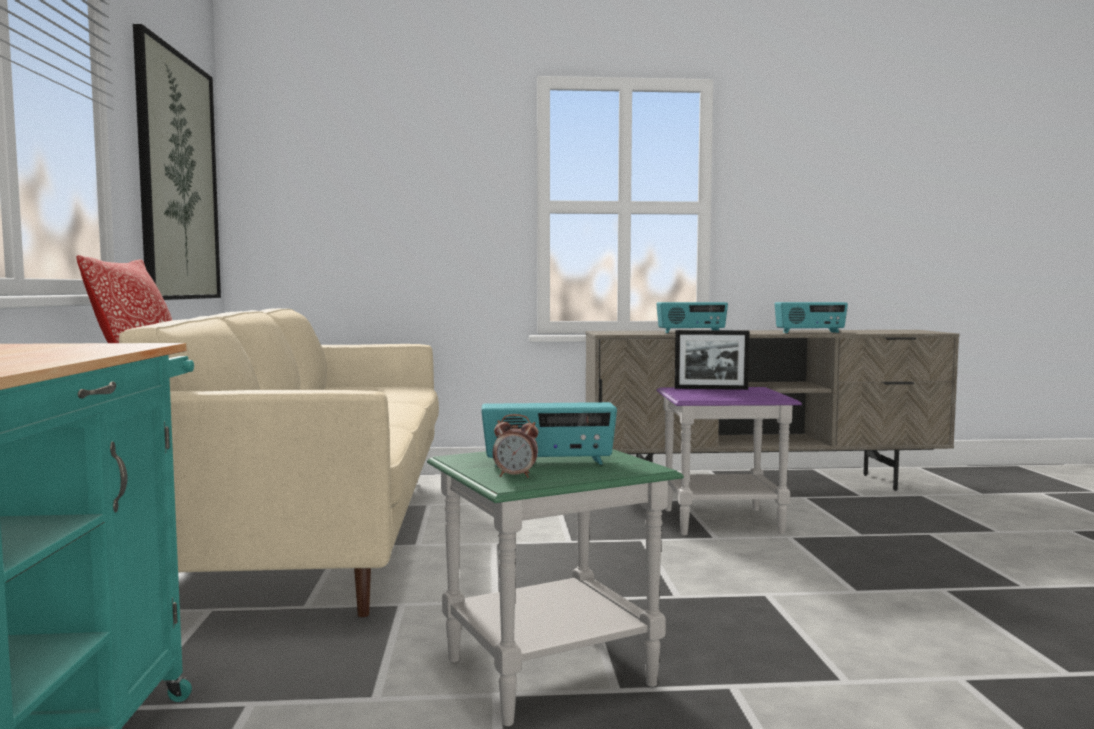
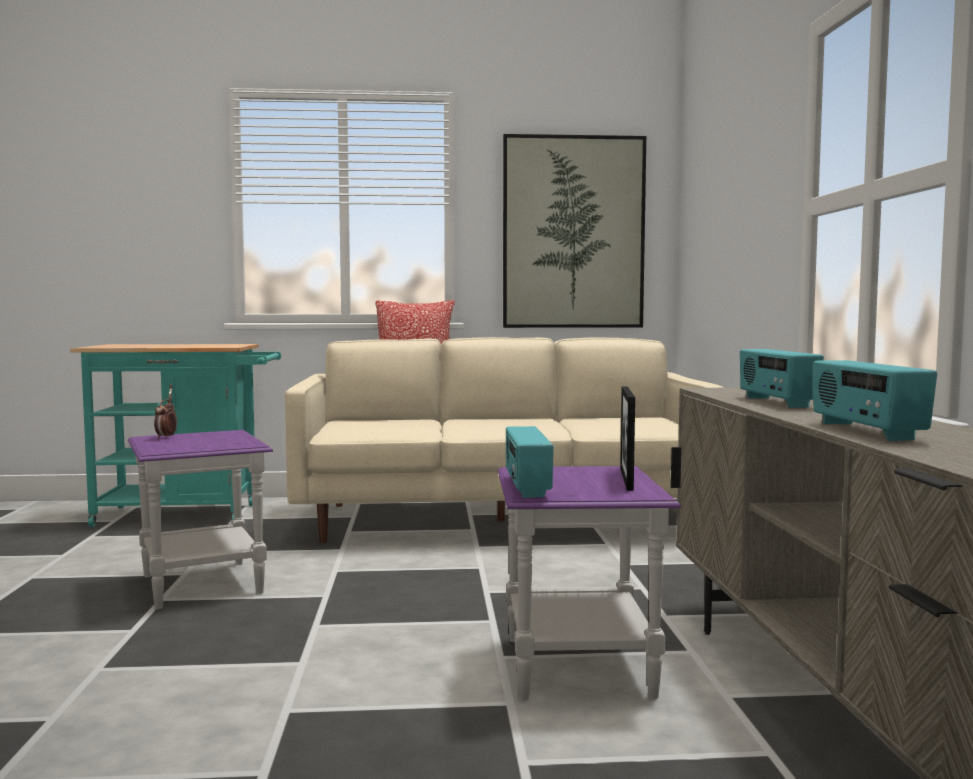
camera: 90 degrees right, 0 degrees up
green side table [427,449,684,726] -> purple side table [128,430,273,609]
radio [481,402,617,466] -> radio moved to [506,426,554,498]

